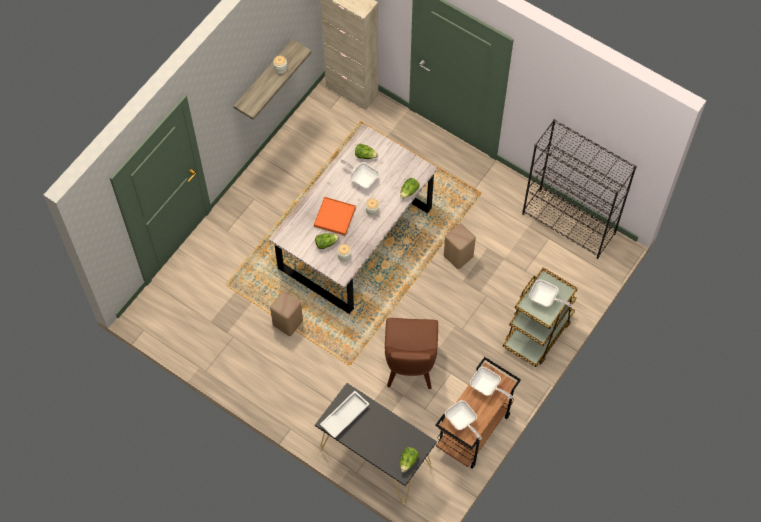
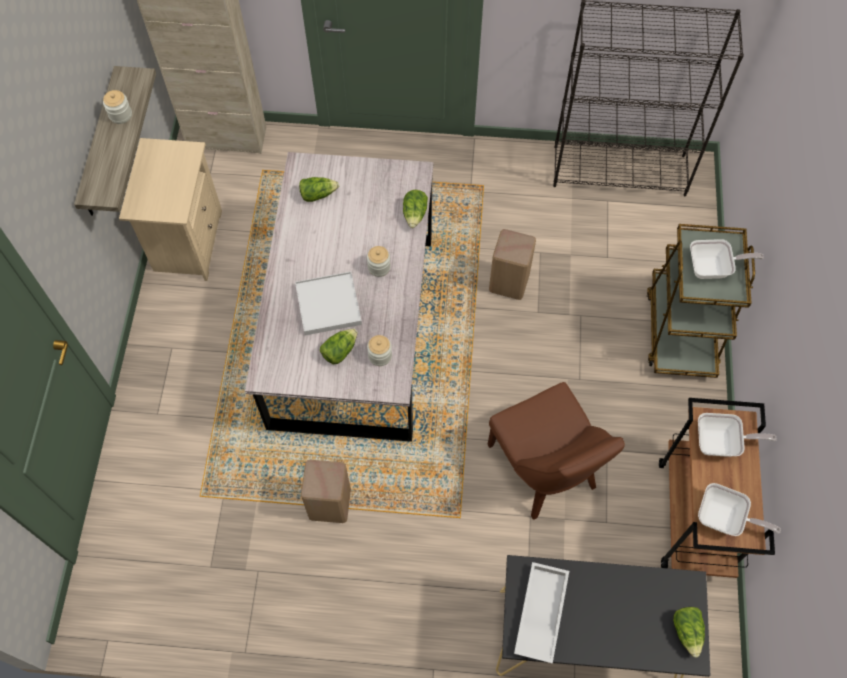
camera: 30 degrees left, 0 degrees up
orange tray [314,197,356,236] -> white tray [295,272,362,335]
frying pan [340,160,379,189] -> none
none -> beige nightstand [119,138,222,281]

